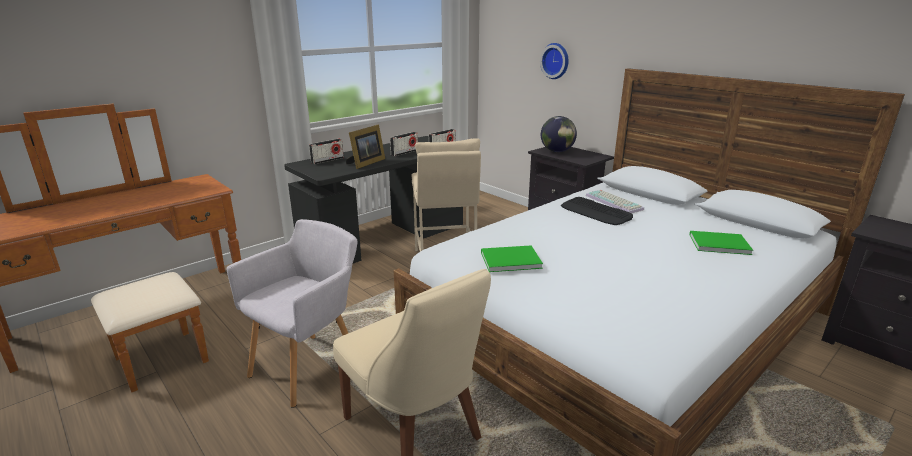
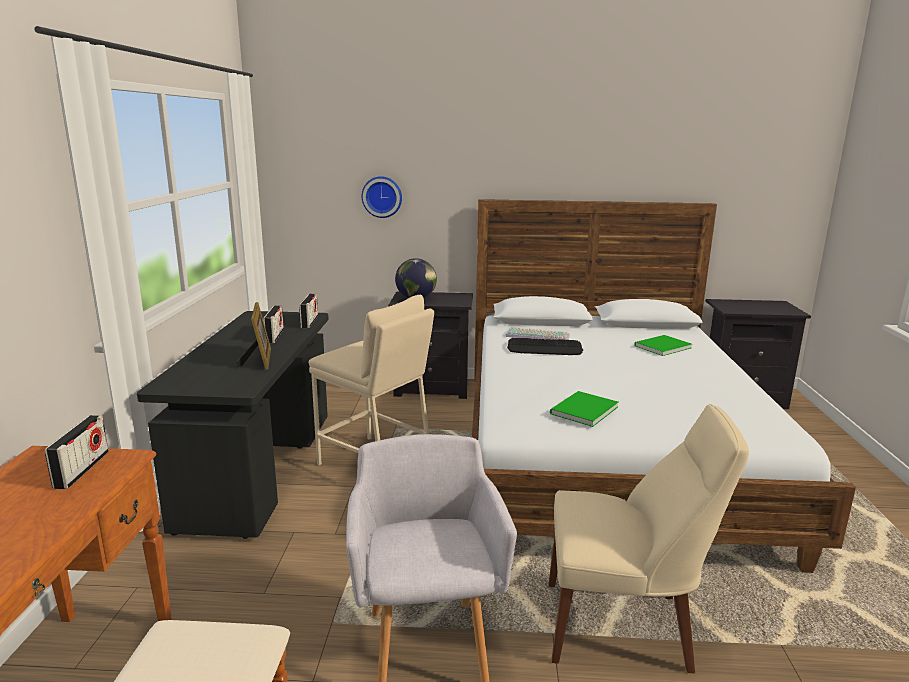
camera: 45 degrees left, 5 degrees down
radio [309,139,344,164] -> radio moved to [45,415,109,489]

